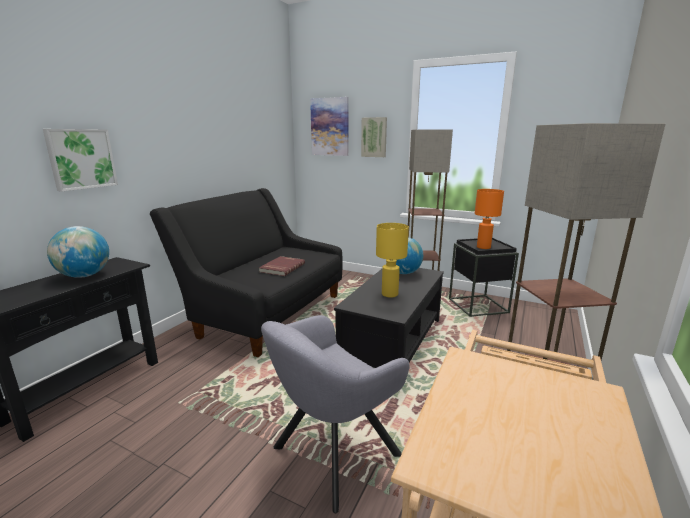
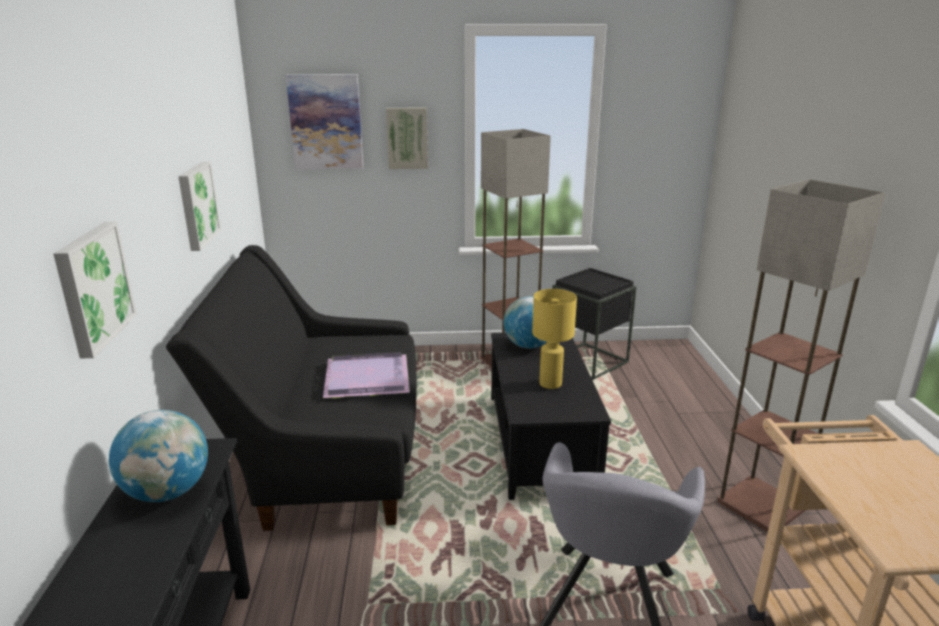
camera: 30 degrees left, 5 degrees up
red book [259,256,305,276] -> purple tray [323,352,410,399]
orange table lamp [475,189,504,249] -> none
none -> picture [178,162,221,251]

